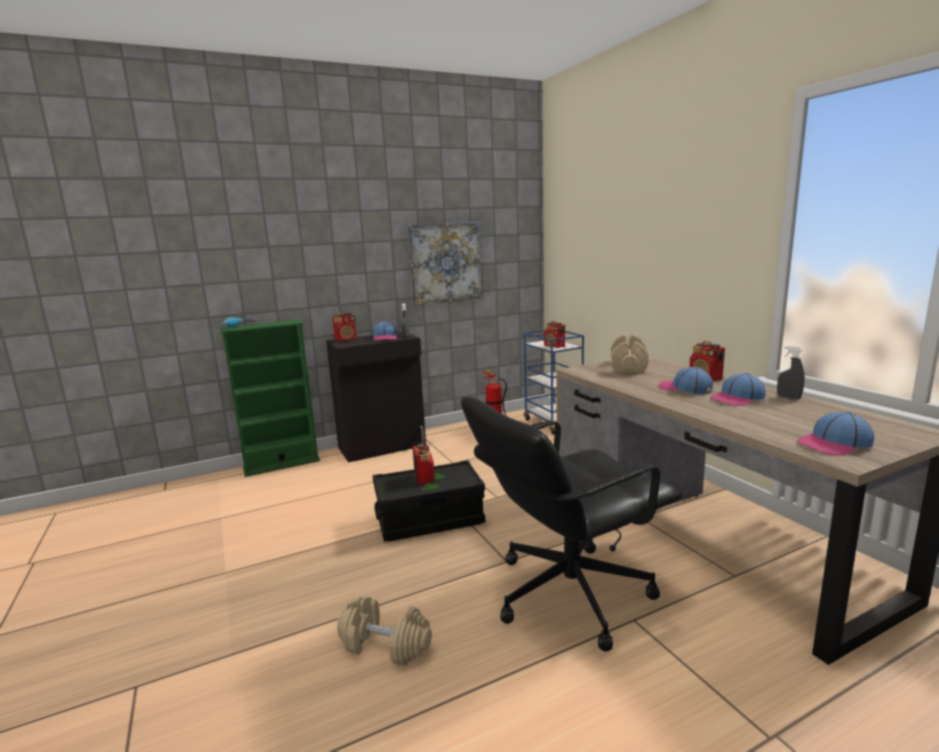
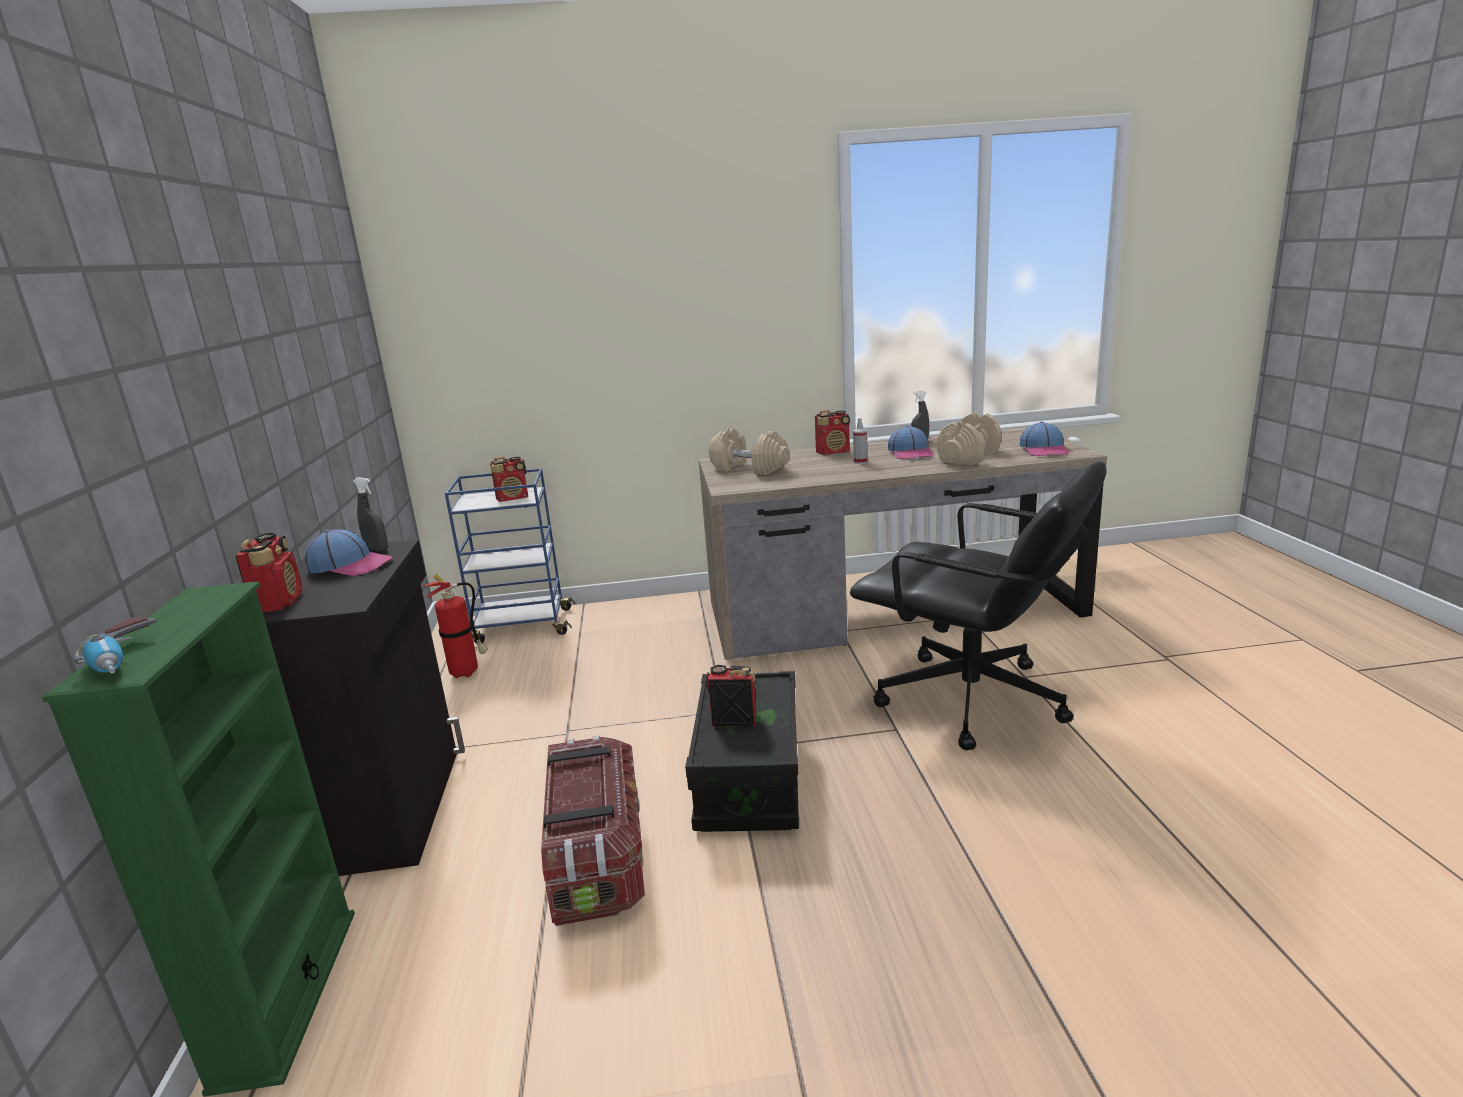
camera: 70 degrees left, 5 degrees up
beige dumbbell [337,597,432,665] -> beige dumbbell moved to [937,413,1001,465]
picture [407,222,483,305] -> none
black office chair [461,397,682,652] -> black office chair turned 45 degrees counterclockwise [850,461,1107,750]
cap [658,367,713,394] -> spray bottle [853,418,867,464]
none -> storage box [541,735,645,926]

